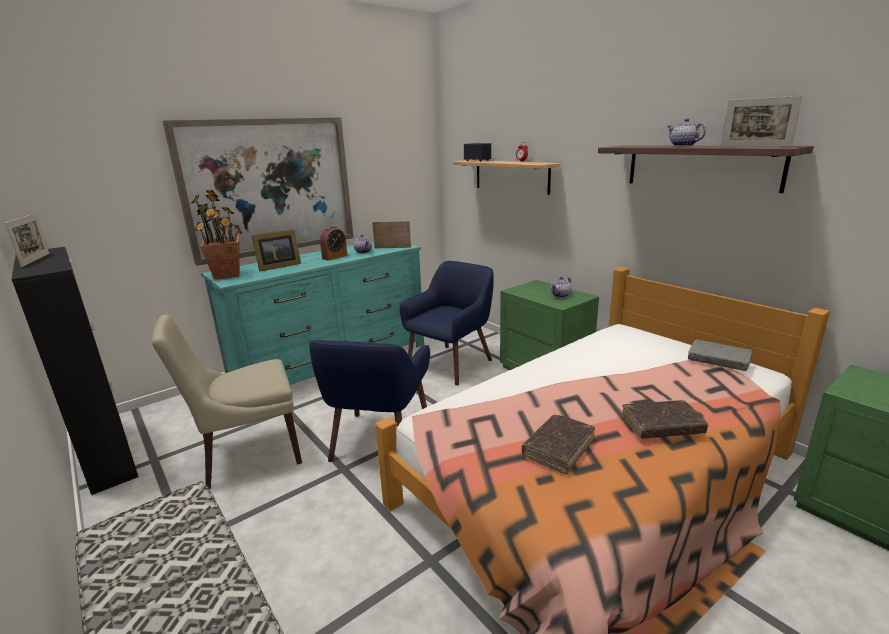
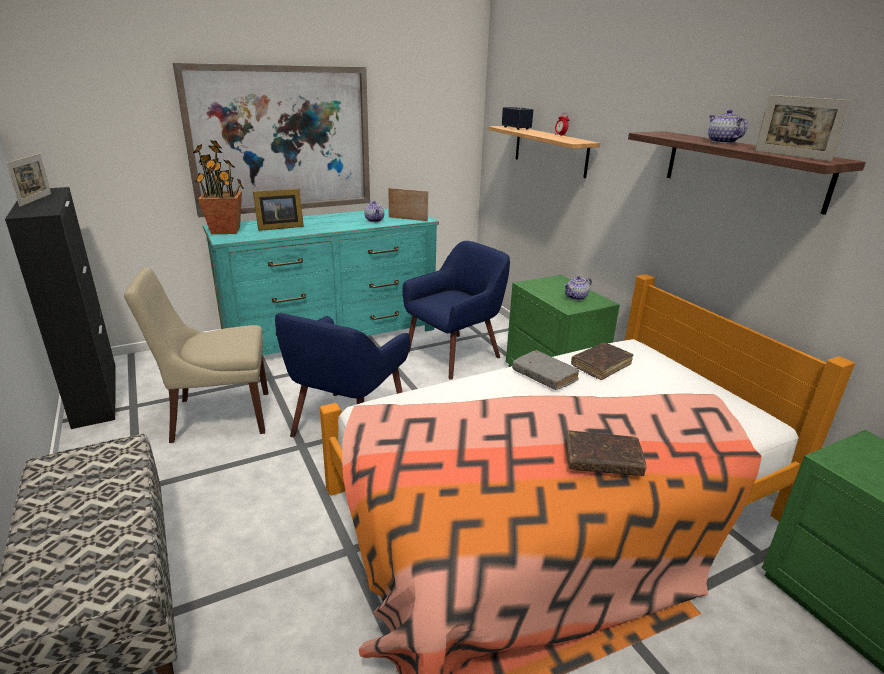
camera: 10 degrees right, 5 degrees up
alarm clock [320,226,348,261] -> none
brown book [522,415,595,474] -> brown book moved to [571,343,633,380]
grey book [688,339,753,371] -> grey book moved to [512,350,579,390]

